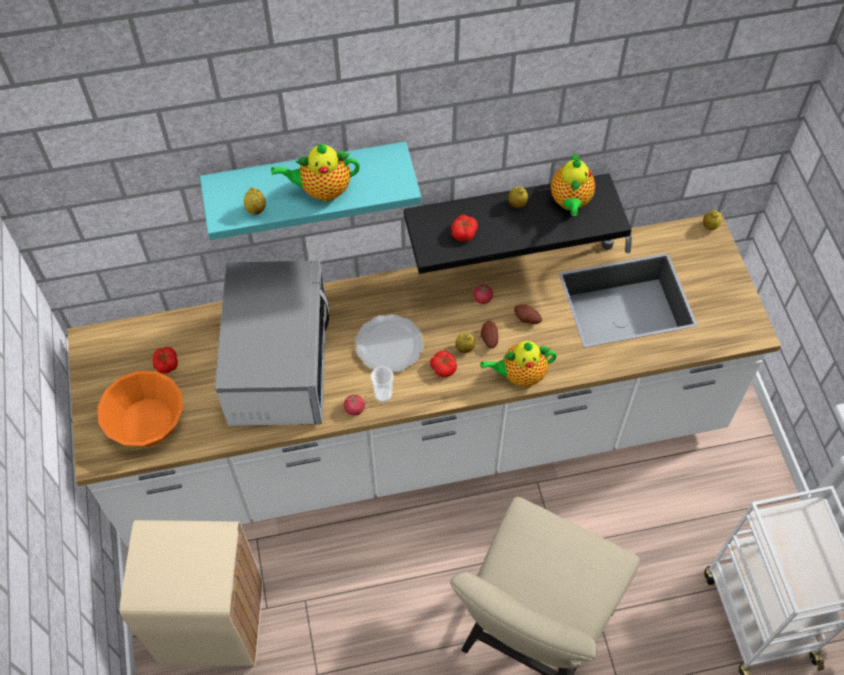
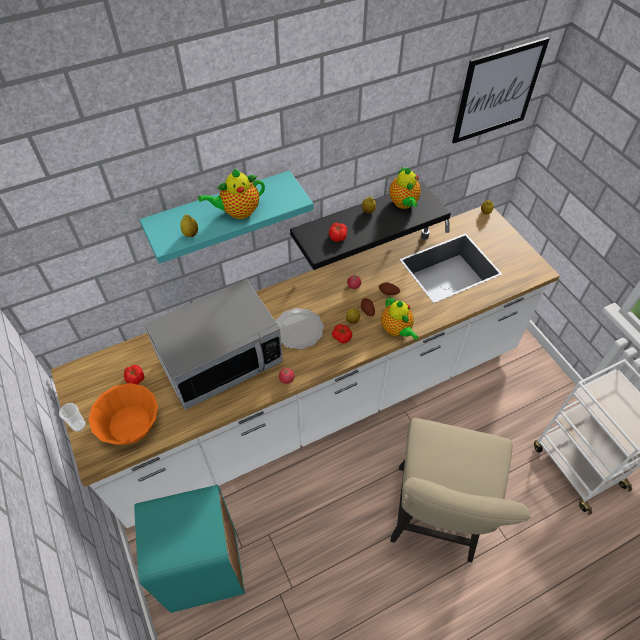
camera: 15 degrees left, 5 degrees down
beige trash can [120,520,263,666] -> turquoise trash can [134,485,245,613]
microwave [215,261,329,426] -> microwave turned 75 degrees clockwise [144,279,283,410]
cup [371,366,394,402] -> cup moved to [59,403,86,432]
teapot [480,341,557,387] -> teapot turned 90 degrees counterclockwise [381,297,418,340]
none -> picture [452,37,550,144]

